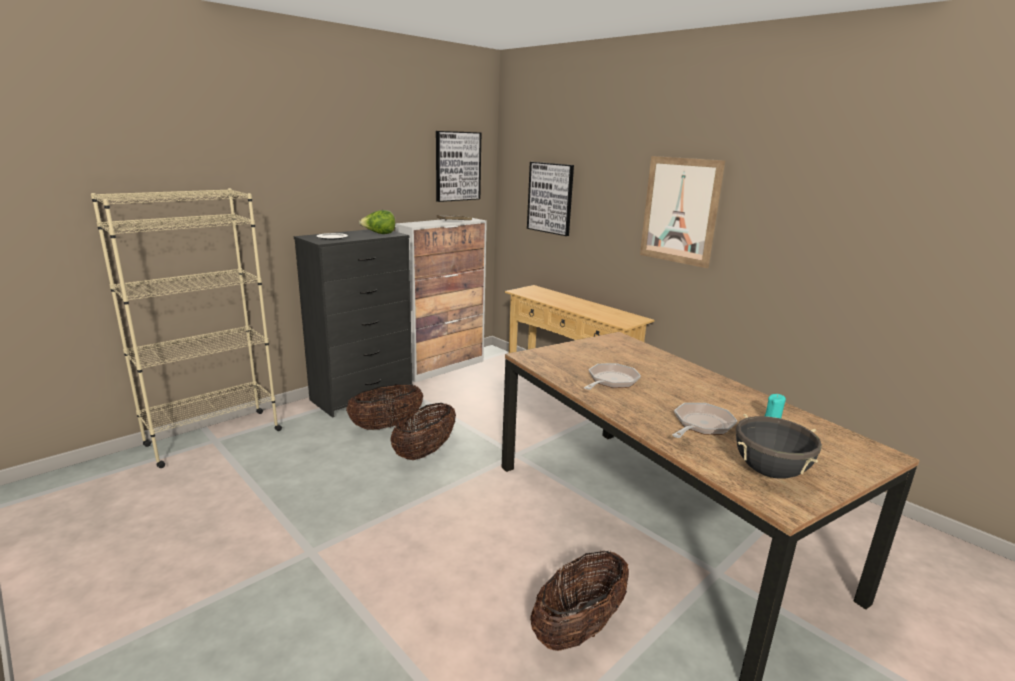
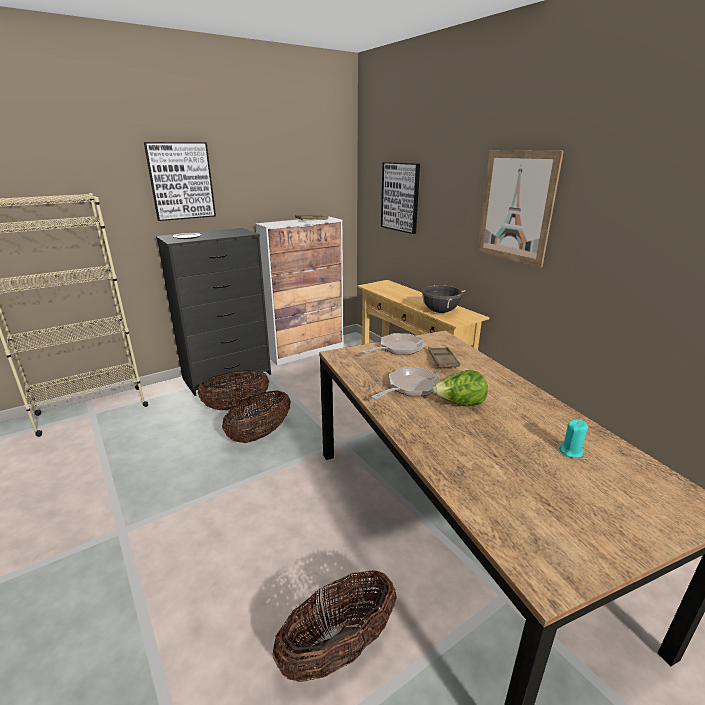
camera: 10 degrees right, 5 degrees up
lettuce [359,210,396,234] -> lettuce moved to [432,370,488,406]
picture [436,131,481,202] -> picture moved to [144,142,216,221]
frying pan [672,403,738,438] -> frying pan moved to [362,333,424,355]
black cooking pot [736,414,822,479] -> black cooking pot moved to [418,285,465,313]
none -> brown tray [428,347,460,369]

